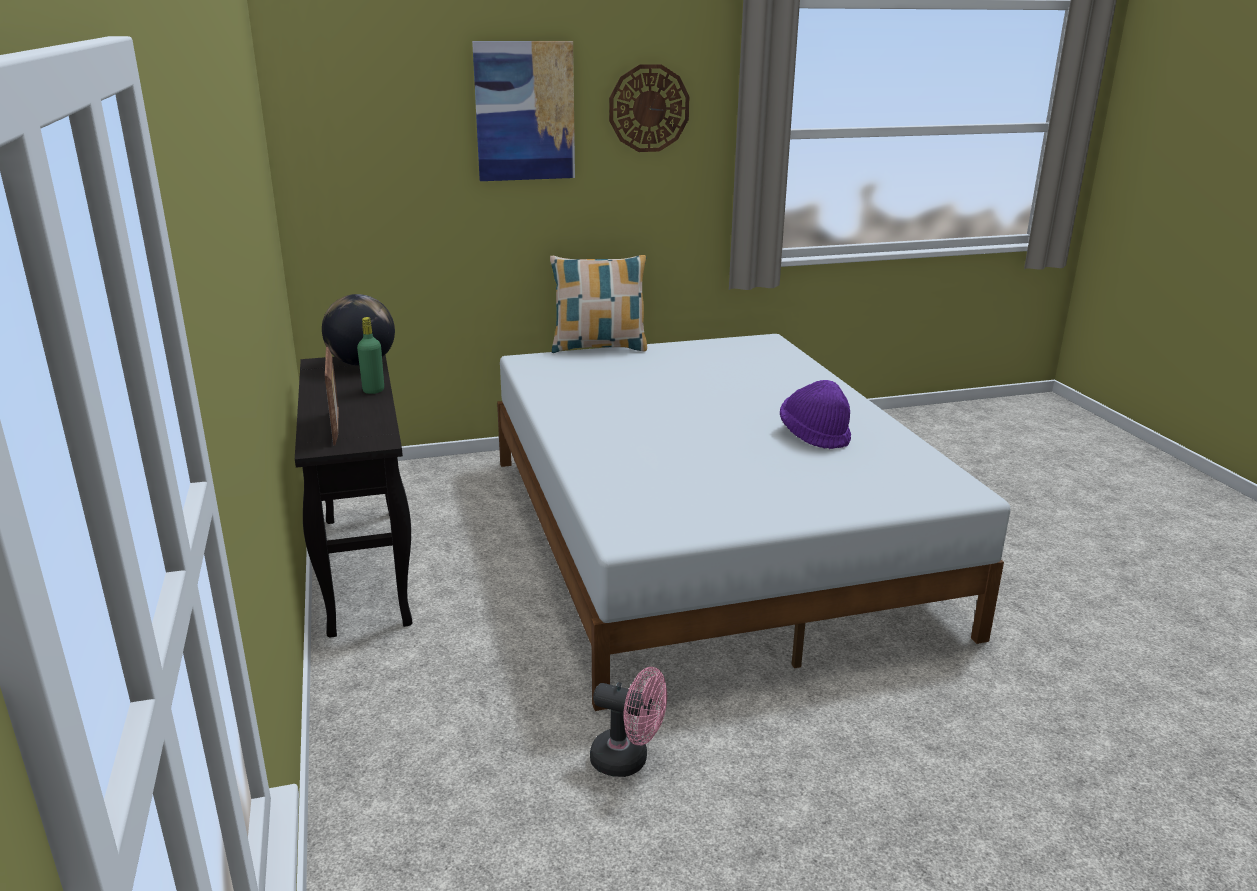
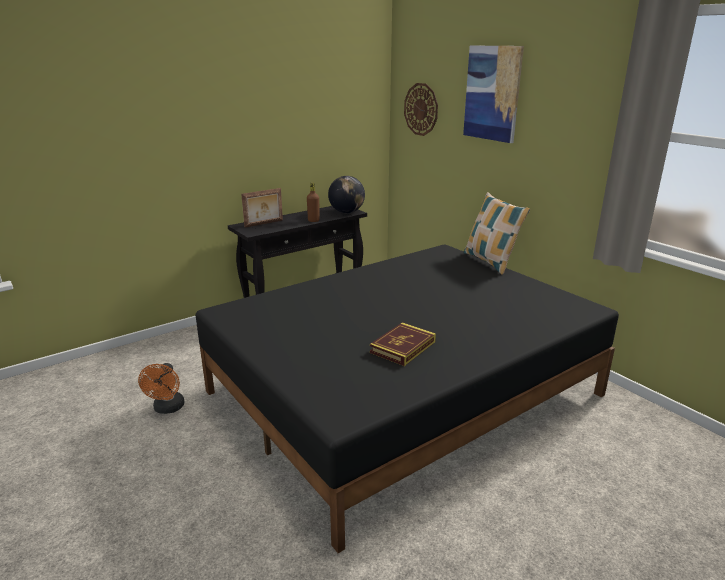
camera: 70 degrees right, 0 degrees up
green bottle [357,317,384,394] -> brown bottle [307,183,320,222]
white bed [497,334,1010,711] -> black bed [196,245,619,553]
pink fan [590,667,667,777] -> orange fan [138,363,184,414]
wall clock [609,64,690,152] -> wall clock moved to [404,83,438,136]
purple hat [780,380,851,449] -> book [370,322,436,366]

